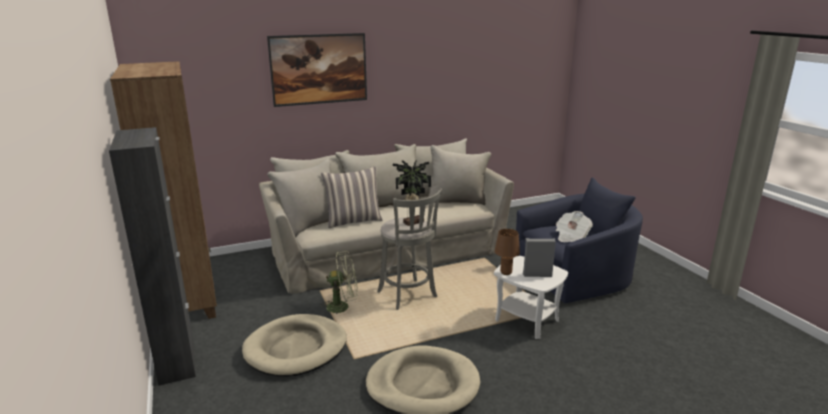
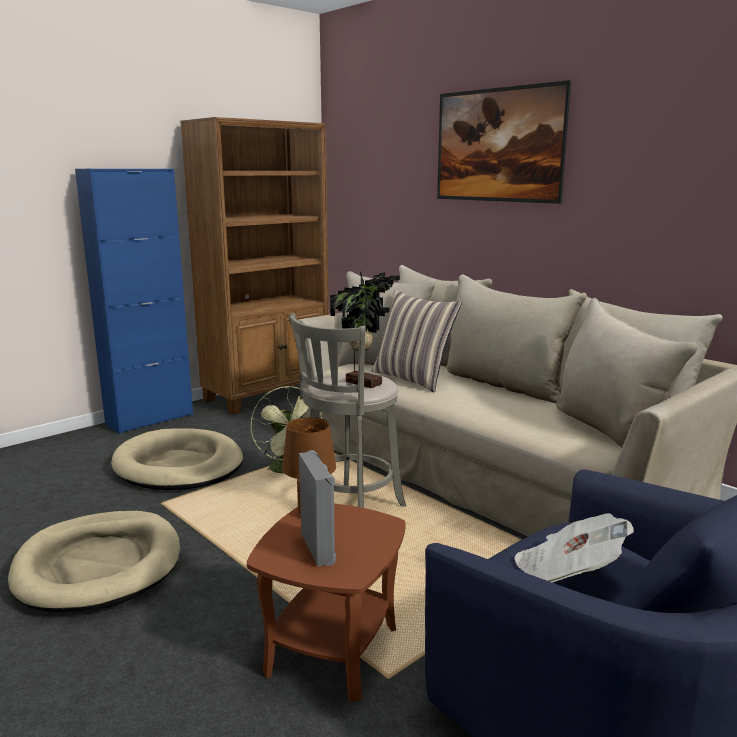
camera: 70 degrees right, 5 degrees down
black cabinet [109,127,196,386] -> blue cabinet [75,169,193,434]
white side table [494,256,568,339] -> brown side table [247,504,406,703]

